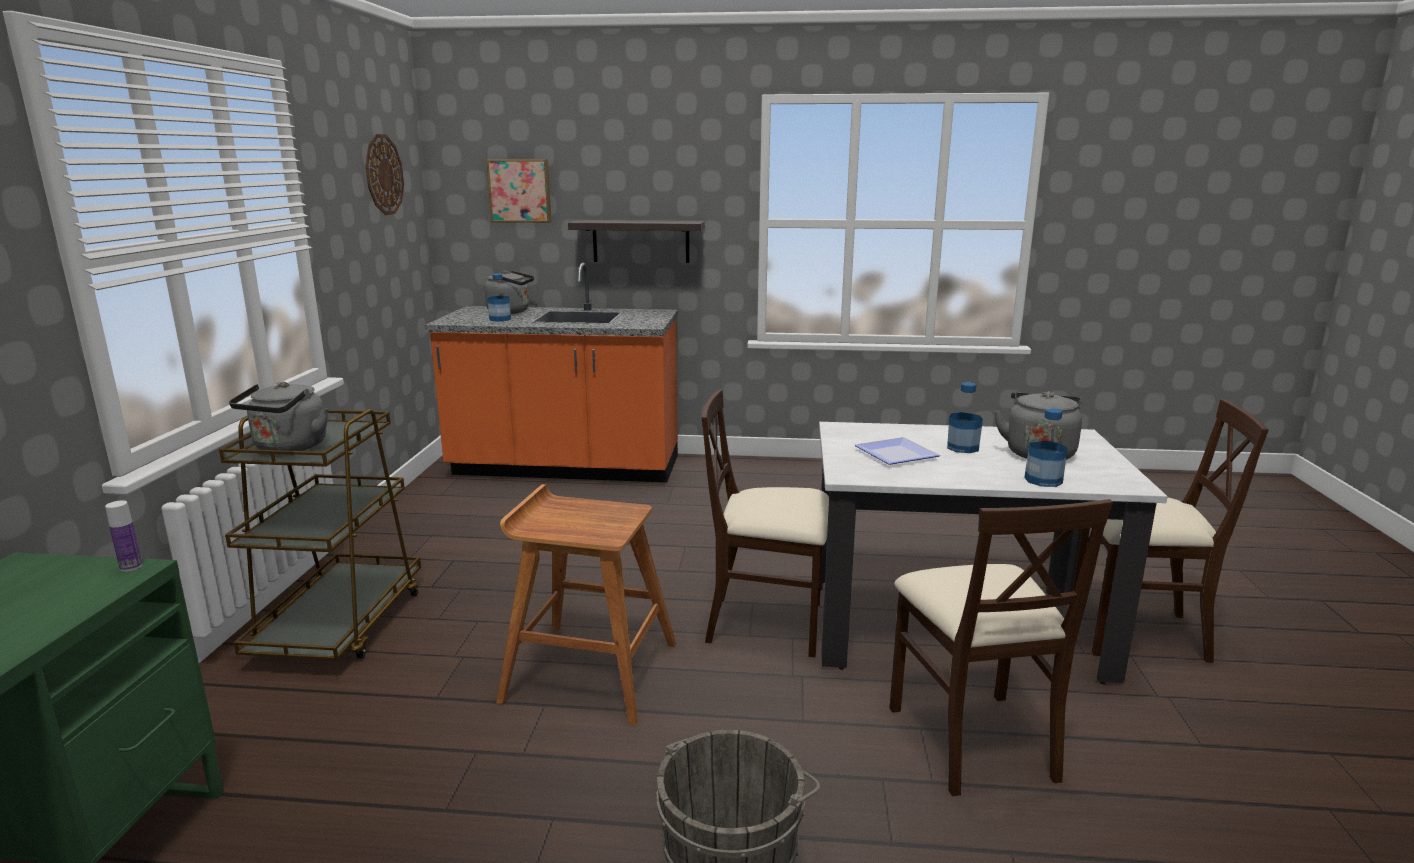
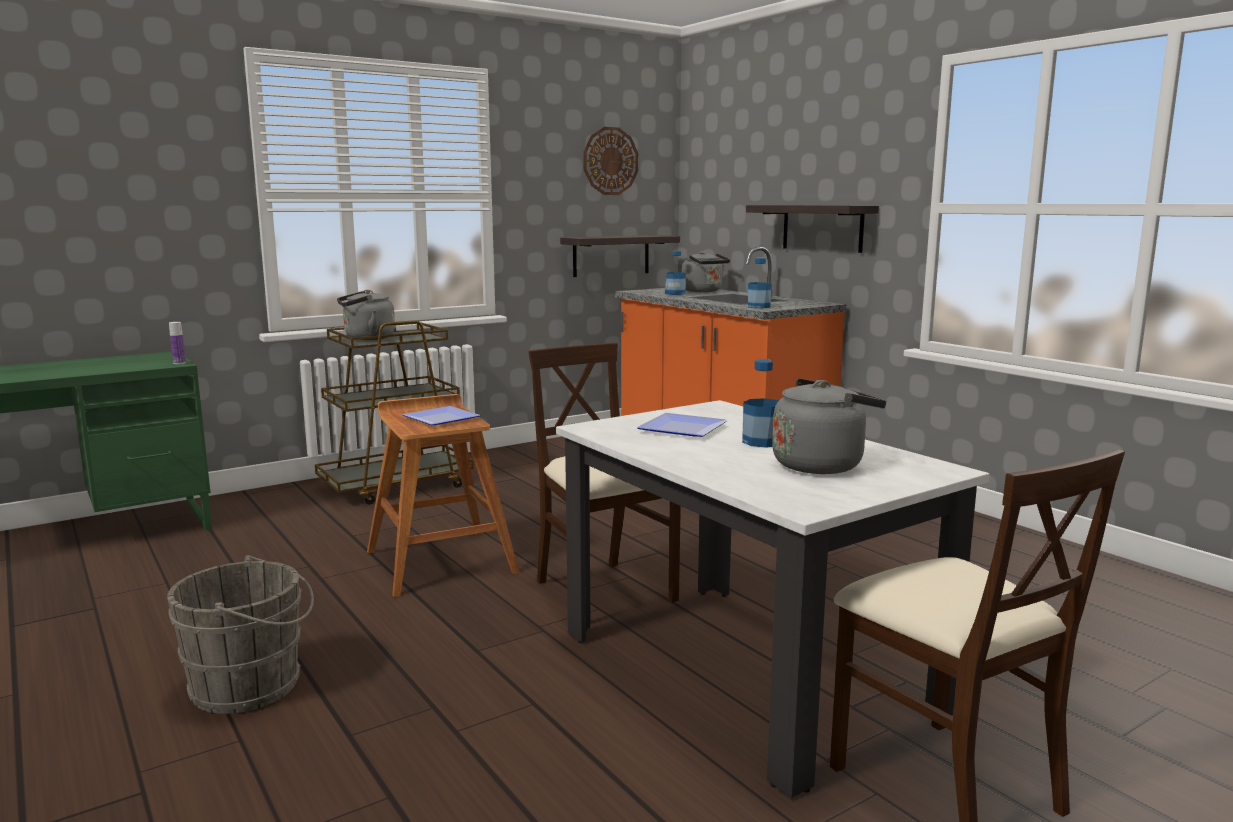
camera: 50 degrees right, 5 degrees down
picture [486,159,551,223] -> none
beige chair [889,499,1113,796] -> none
bottle [1024,408,1067,487] -> bottle moved to [748,258,772,308]
none -> plate [402,406,480,425]
none -> shelf [560,235,680,277]

